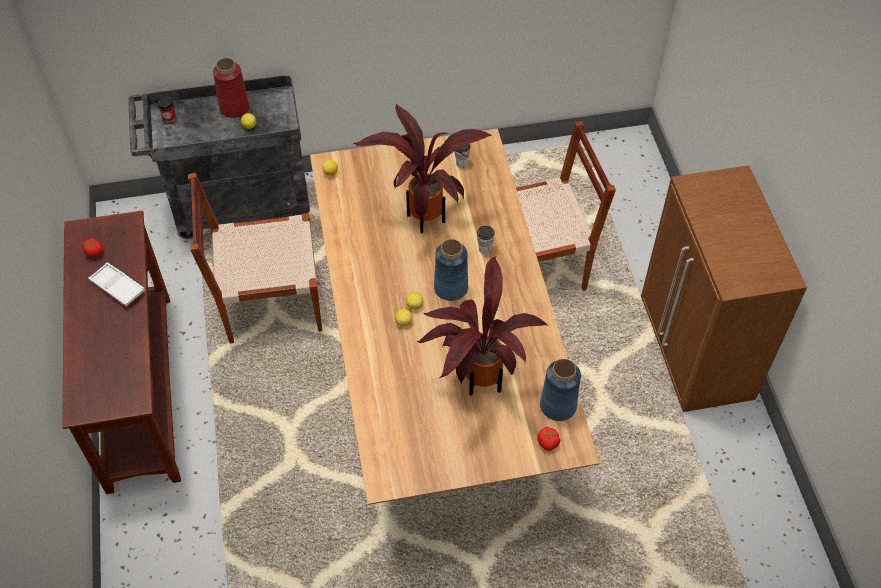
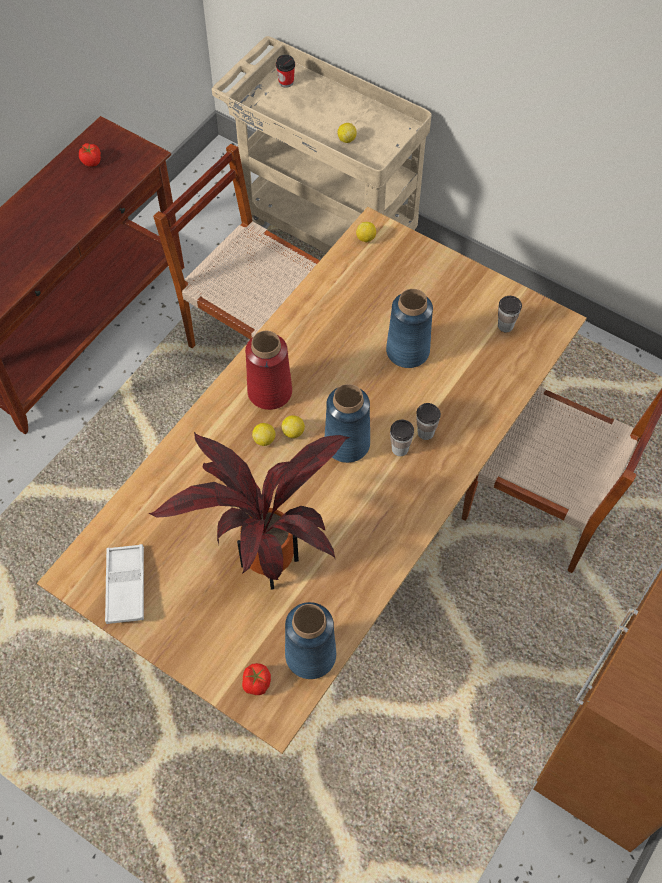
camera: 45 degrees right, 5 degrees up
white tray [88,262,145,306] -> white tray moved to [105,544,144,624]
black cart [128,75,310,239] -> beige cart [212,36,431,253]
red vase [213,58,250,118] -> red vase moved to [245,331,292,410]
potted plant [354,103,492,234] -> blue vase [386,289,433,368]
none -> cup [390,420,414,456]

